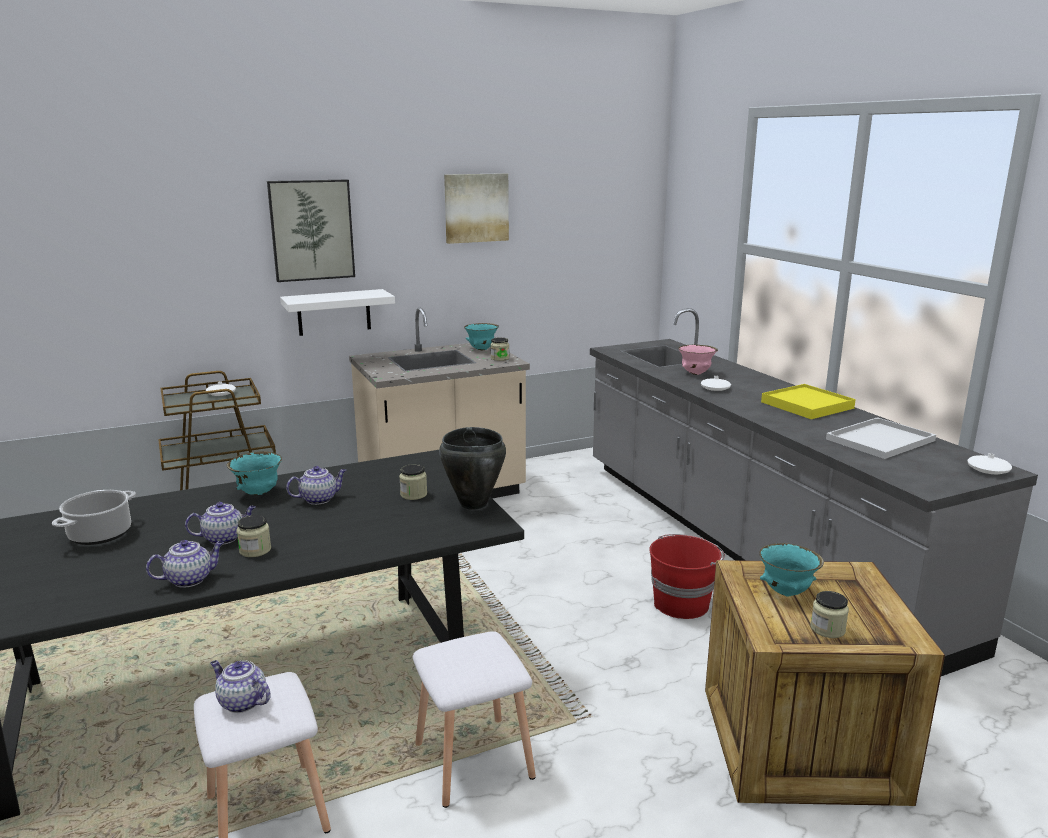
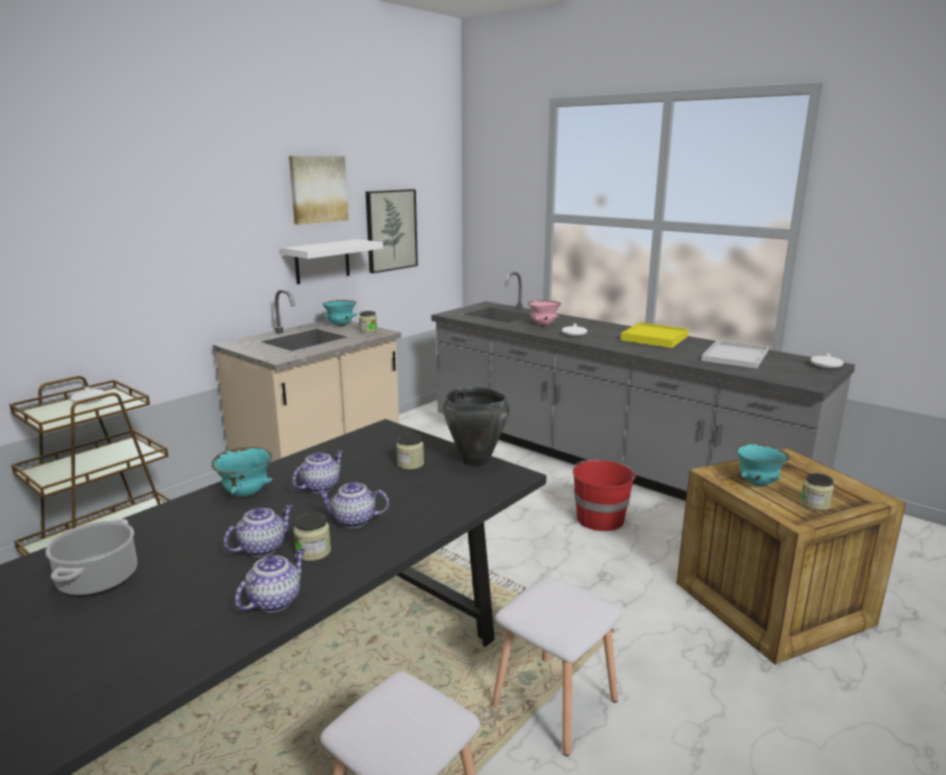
camera: 25 degrees left, 0 degrees up
teapot [210,660,271,713] -> teapot moved to [318,481,389,528]
picture [267,179,355,282] -> picture moved to [366,189,418,273]
white shelf [280,289,395,336] -> white shelf moved to [282,239,383,284]

